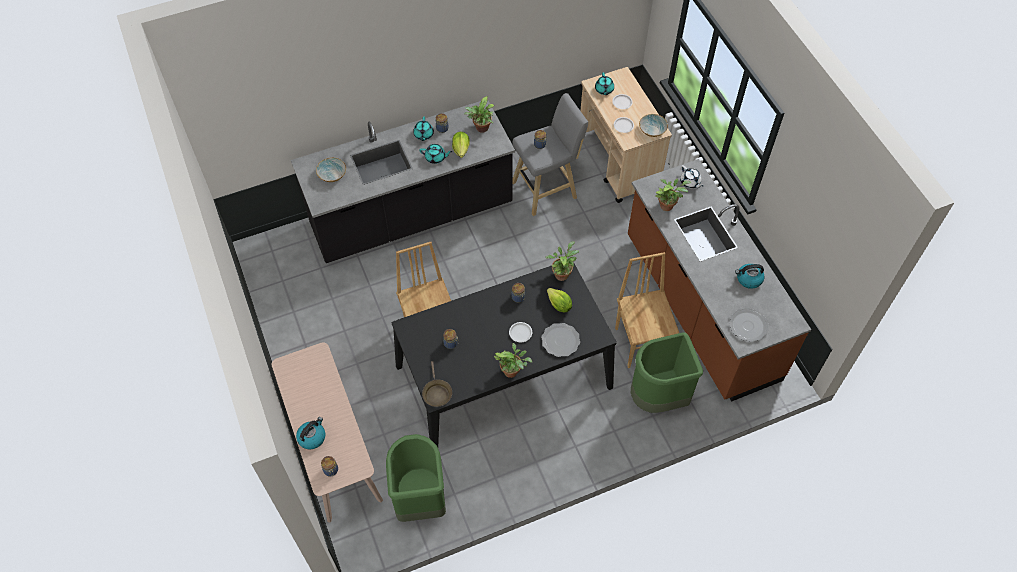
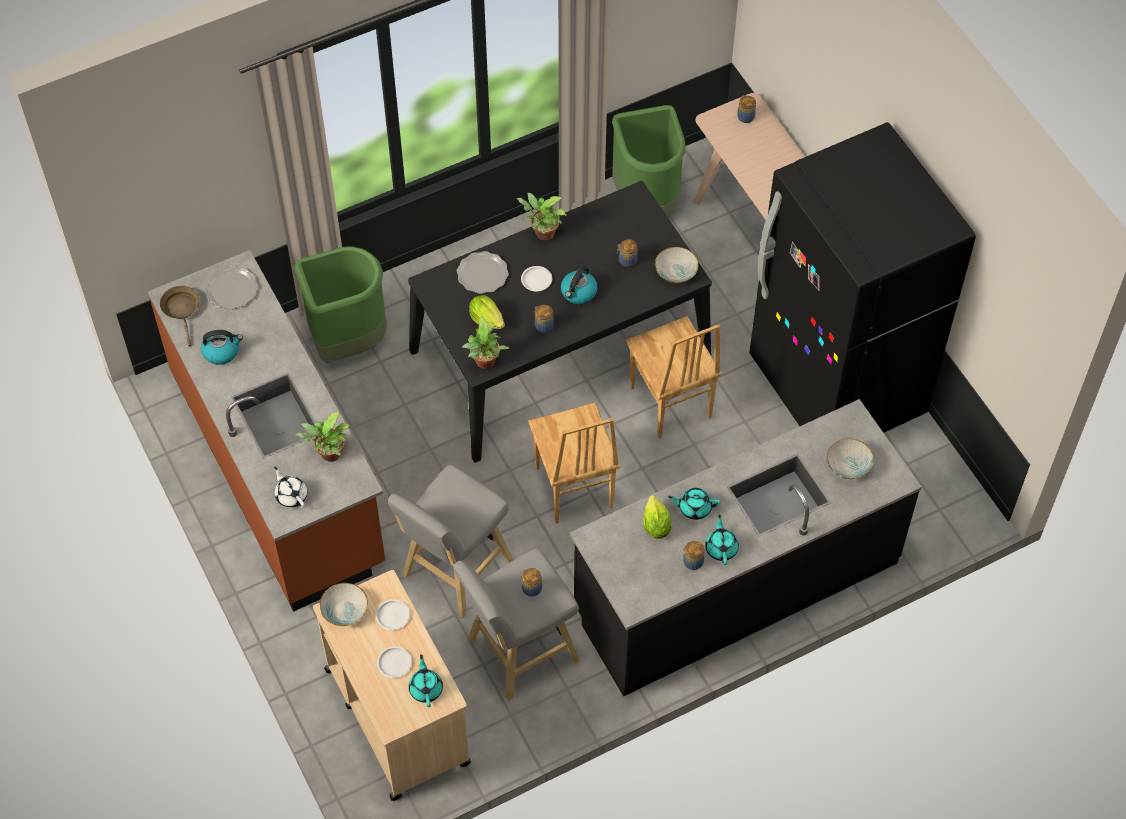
camera: 175 degrees right, 0 degrees up
kettle [296,417,325,449] -> kettle moved to [561,266,598,304]
brown frying pan [422,361,452,407] -> brown frying pan moved to [160,286,200,346]
potted plant [464,96,494,133] -> none
brown chair [615,252,679,368] -> brown chair moved to [528,402,620,524]
none -> grey stool [388,464,514,618]
none -> bowl [655,247,699,283]
none -> black fridge [749,122,976,433]

